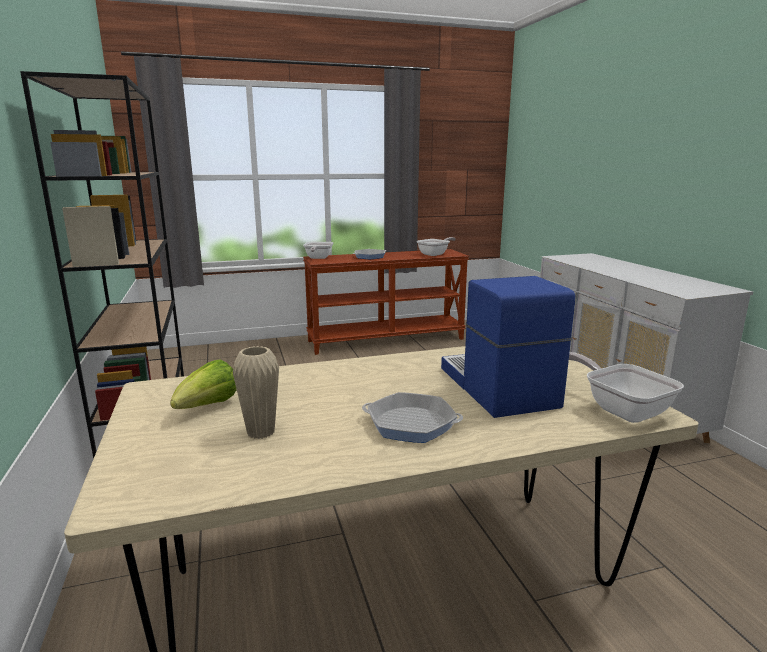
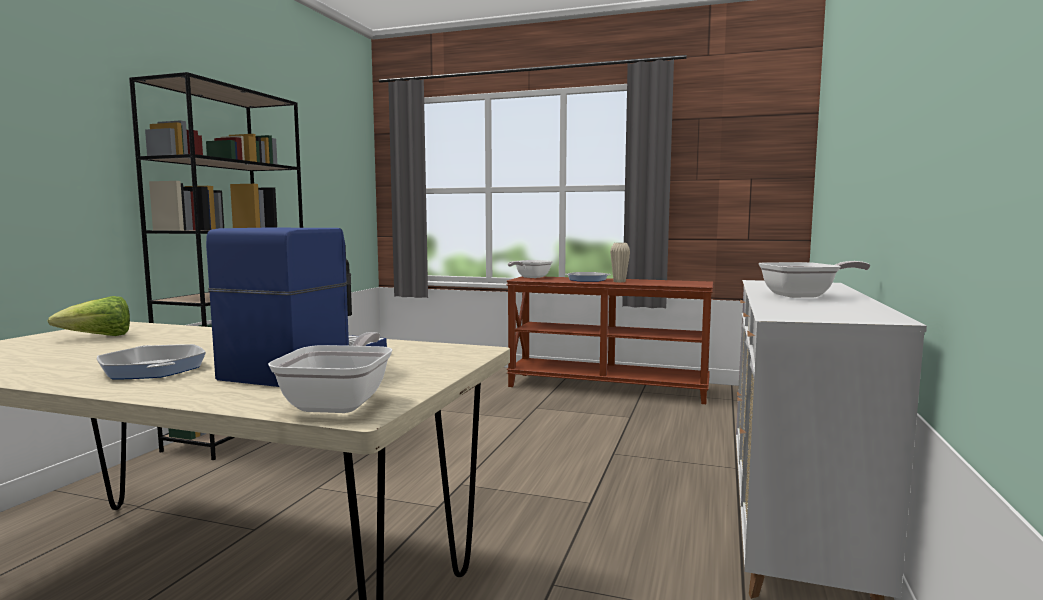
camera: 35 degrees right, 10 degrees down
beige vase [233,346,279,439] -> beige vase moved to [610,243,630,283]
frying pan [417,237,456,256] -> frying pan moved to [759,261,870,298]

